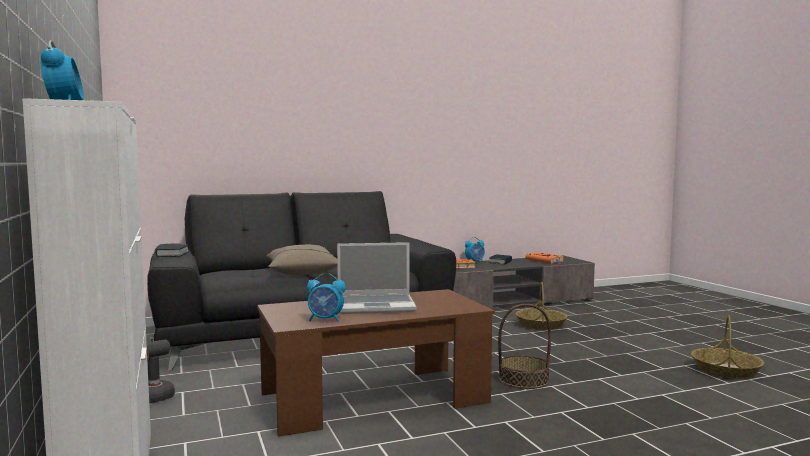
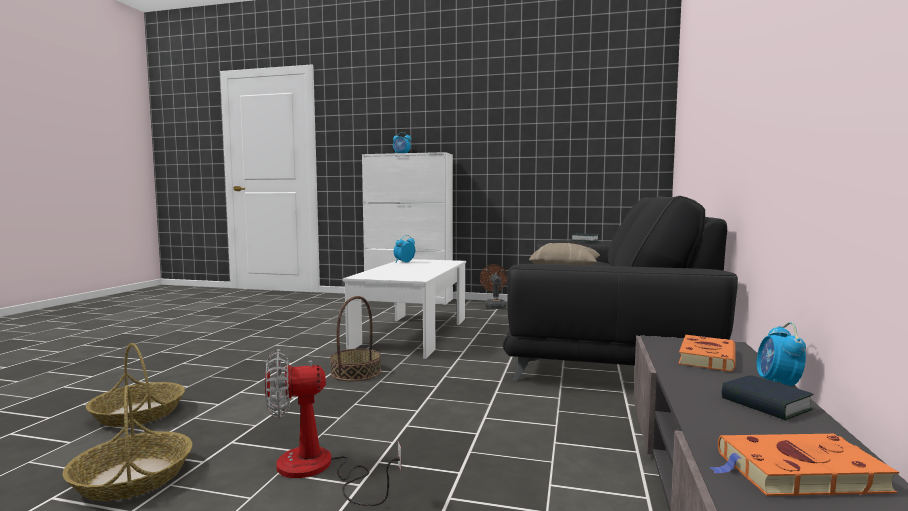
camera: 125 degrees right, 0 degrees up
brown coffee table [257,289,495,437] -> white coffee table [343,259,466,359]
laptop [337,242,417,314] -> none
basket [516,282,567,330] -> basket moved to [86,343,185,427]
none -> fan [265,349,402,506]

